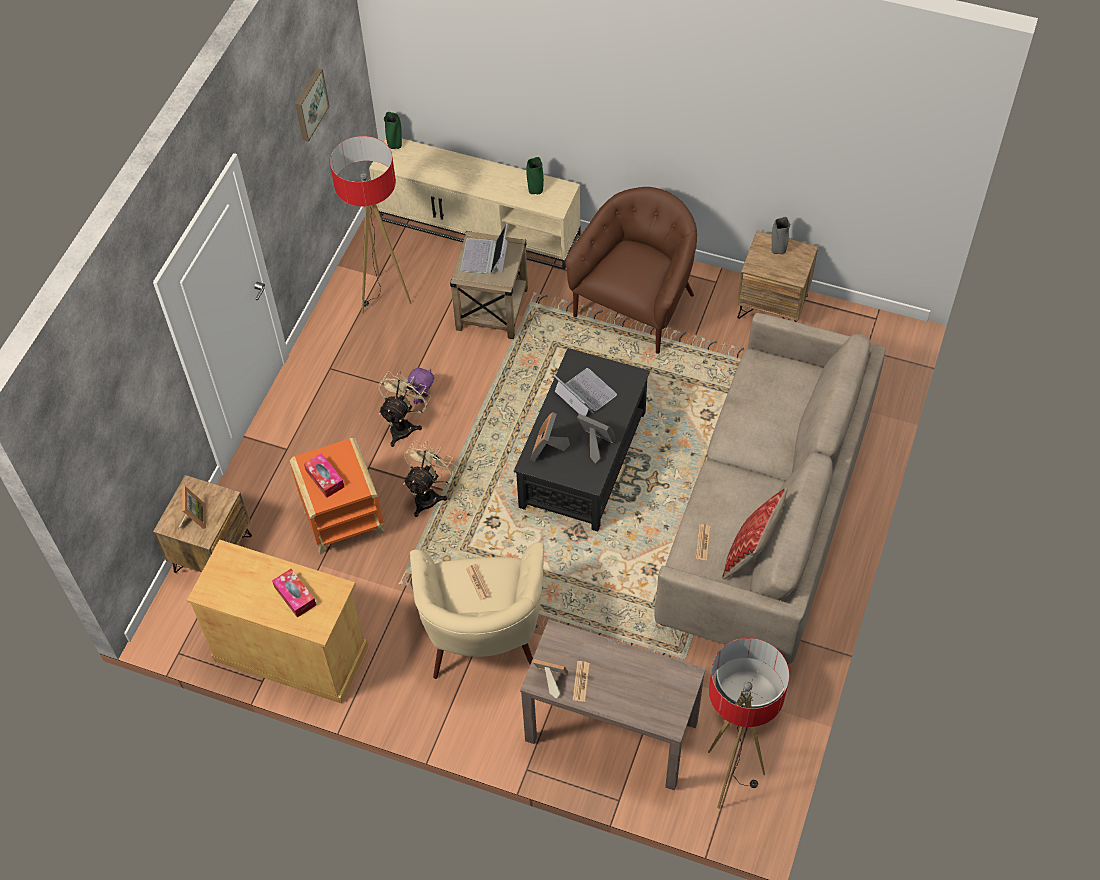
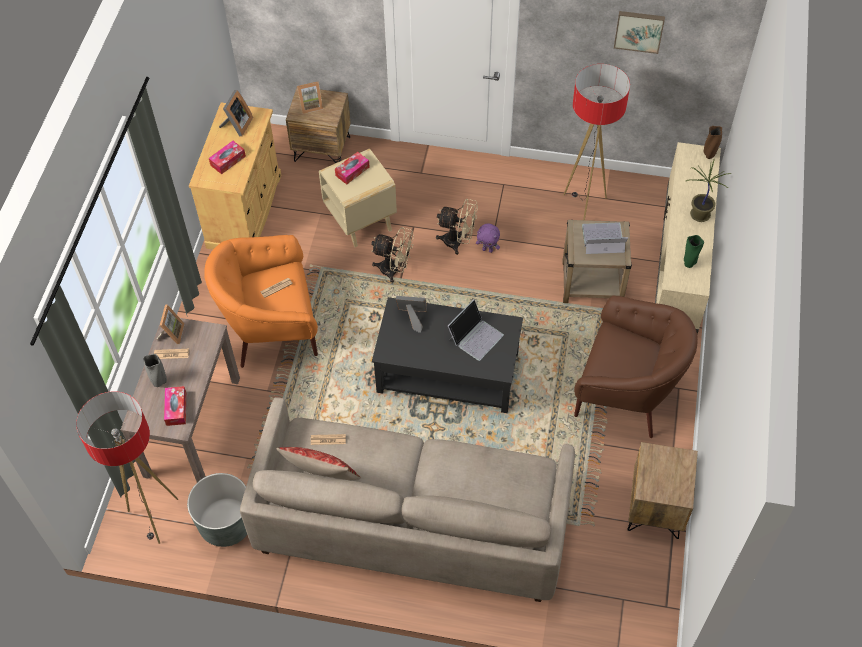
camera: 80 degrees right, 0 degrees up
orange side table [290,438,384,555] -> beige side table [319,149,397,247]
green vase [384,112,402,149] -> brown vase [704,126,722,159]
beige armchair [410,542,544,679] -> orange armchair [204,235,318,368]
picture frame [577,414,615,464] -> picture frame moved to [219,90,253,136]
grey vase [772,217,791,254] -> grey vase moved to [143,354,167,387]
none -> tissue box [164,386,186,426]
none -> potted plant [686,159,731,222]

